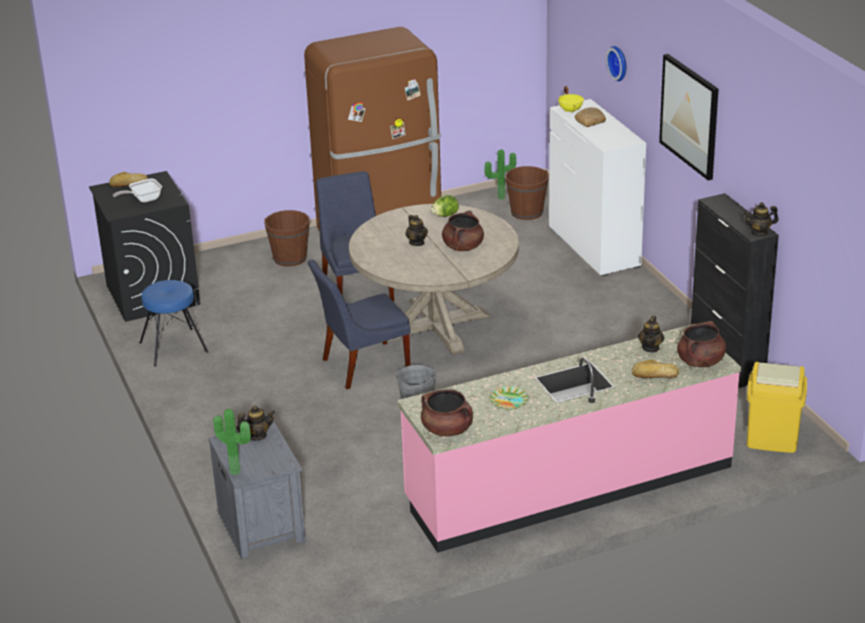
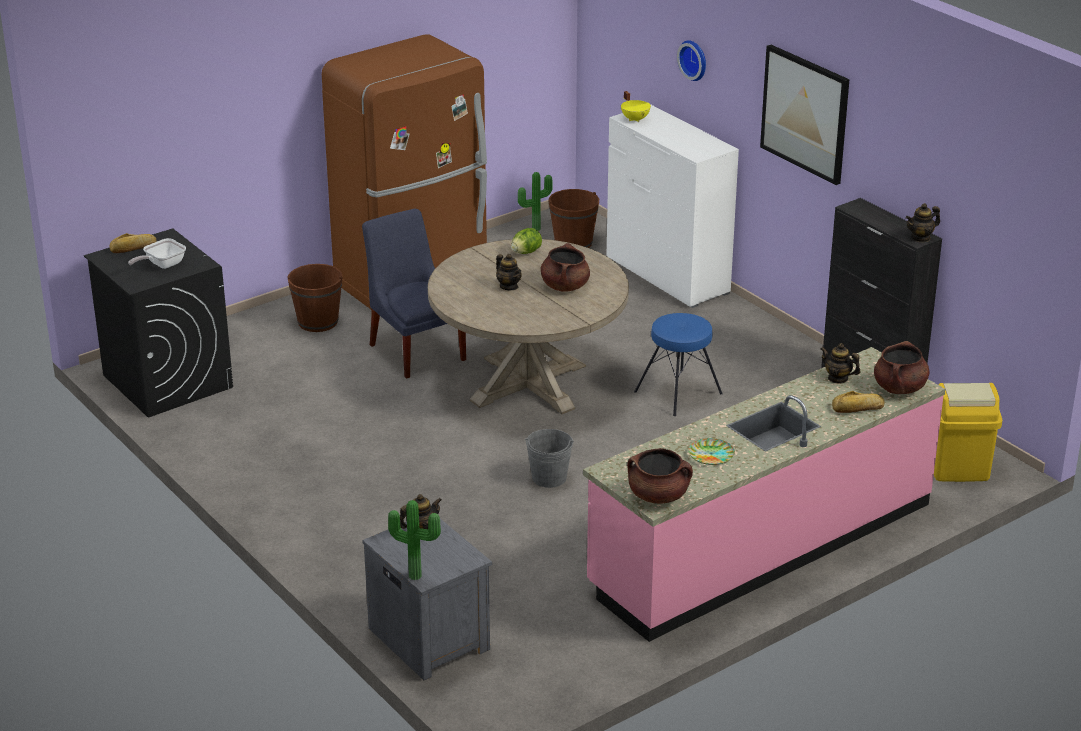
camera: 15 degrees left, 0 degrees up
blue stool [140,280,208,367] -> blue stool moved to [634,313,723,416]
blue chair [308,259,410,389] -> none
bread [575,107,606,127] -> none
teapot [638,316,664,353] -> teapot turned 120 degrees clockwise [821,343,861,384]

